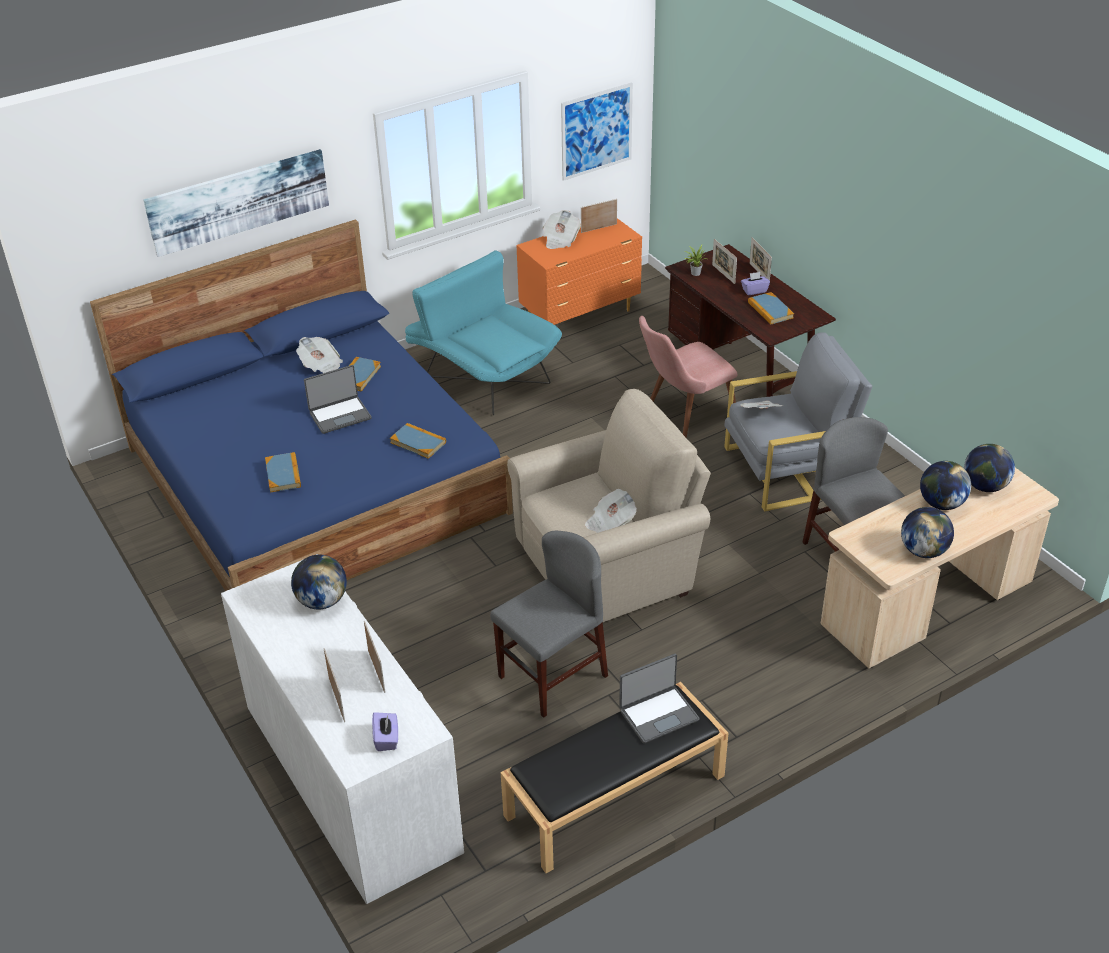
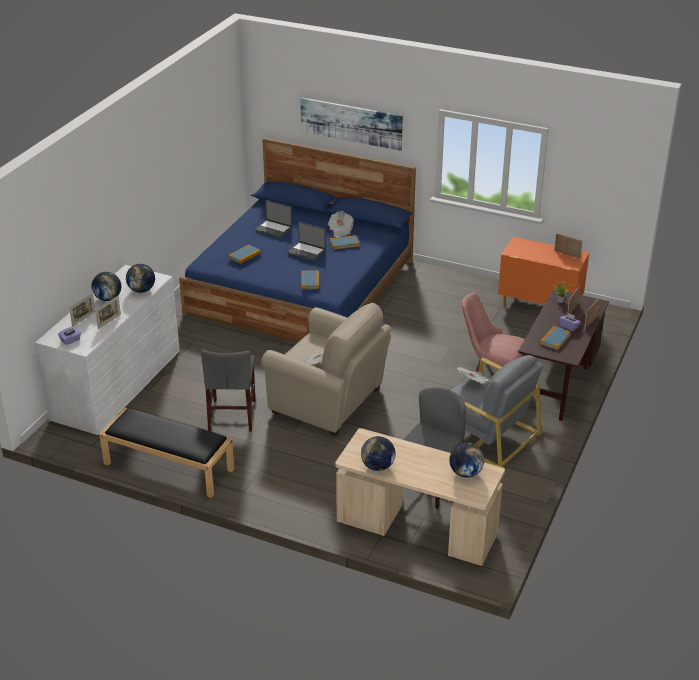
camera: 55 degrees right, 5 degrees down
turquoise armchair [405,250,562,415] -> none
grey chair [490,531,608,718] -> grey chair turned 75 degrees clockwise [201,350,255,432]
newspaper [543,210,581,249] -> none
picture [561,82,633,181] -> none
laptop [619,654,700,744] -> laptop moved to [255,200,292,238]
globe [920,461,971,510] -> globe moved to [92,272,121,301]

